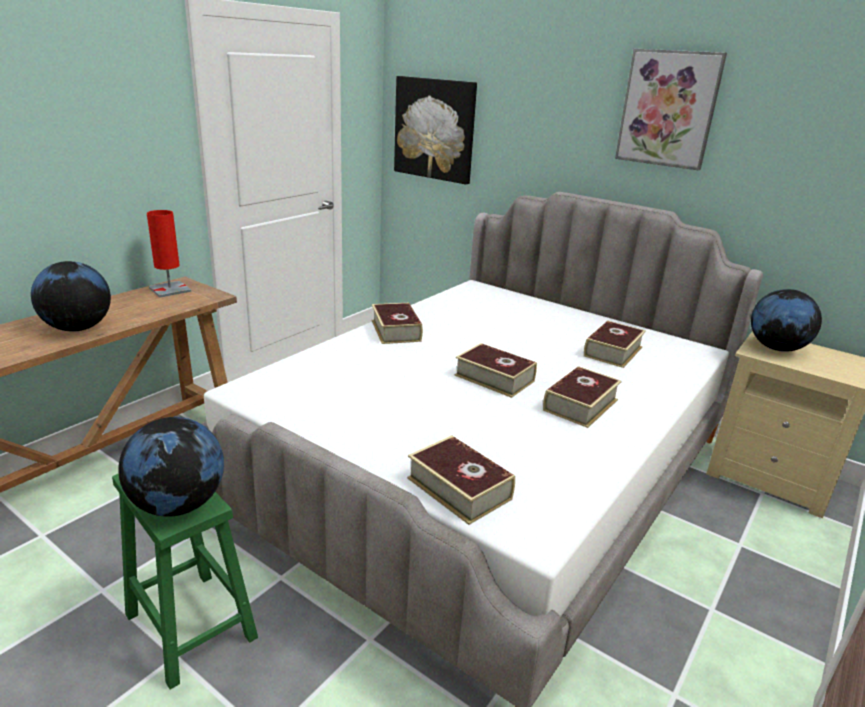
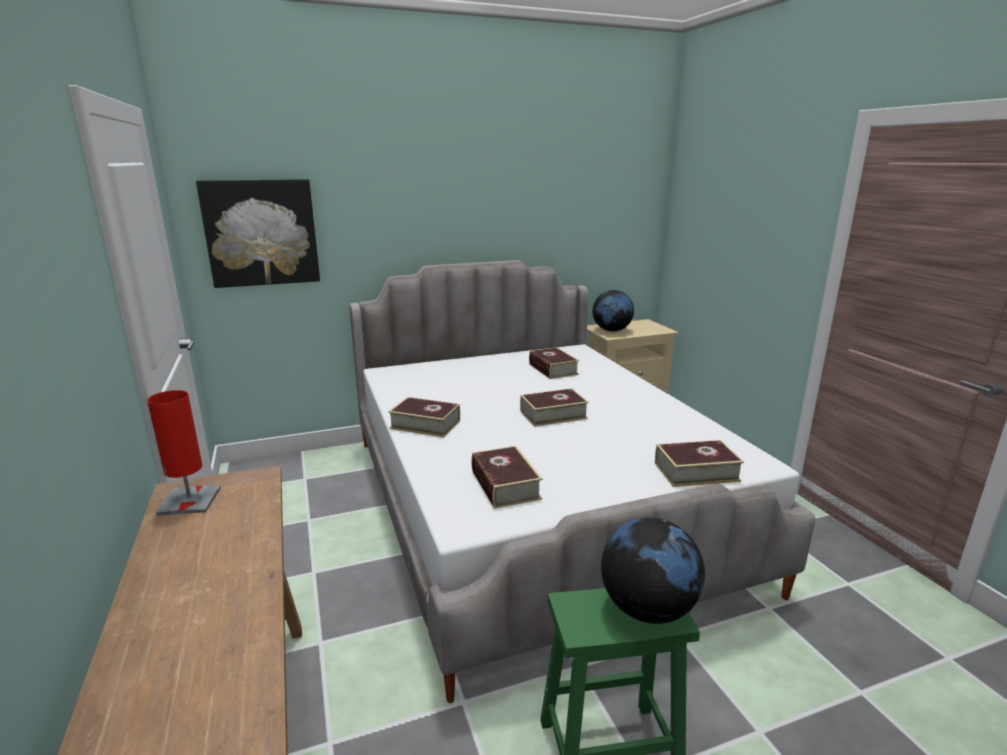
camera: 55 degrees left, 5 degrees down
globe [31,261,111,331] -> none
book [543,366,621,428] -> book moved to [471,446,543,509]
picture [615,48,727,170] -> none

